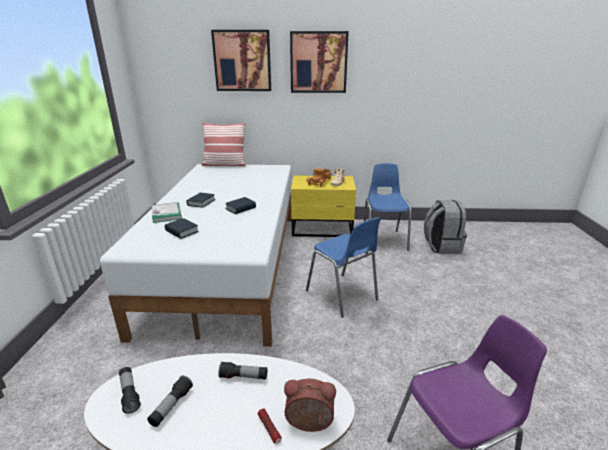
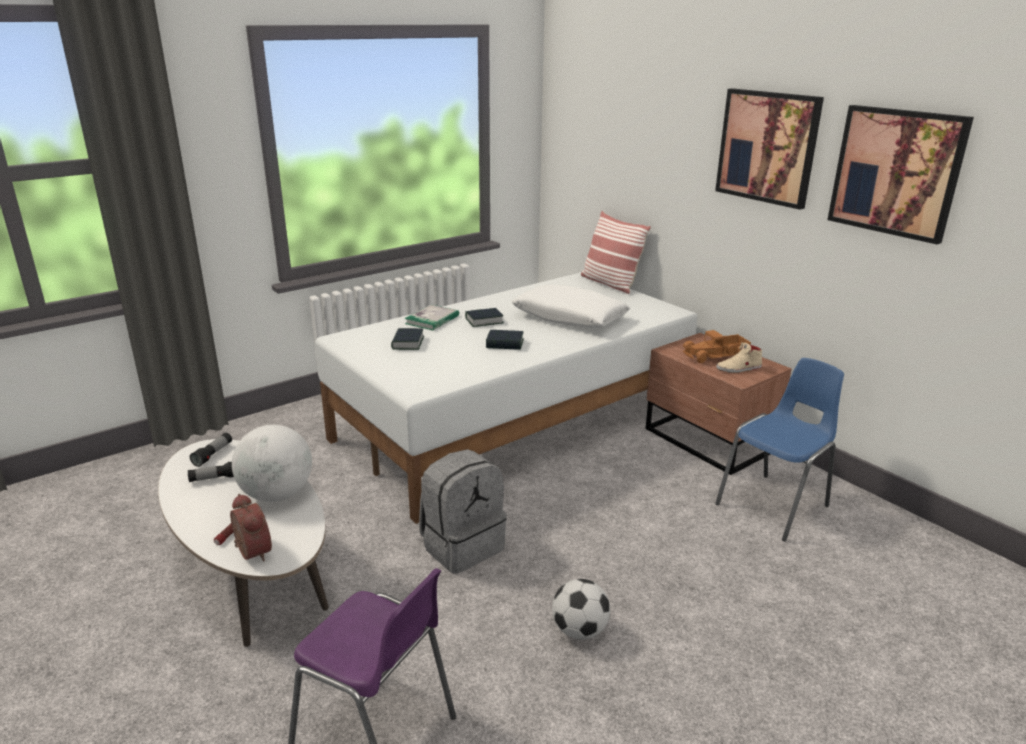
camera: 50 degrees right, 0 degrees up
picture [211,30,271,91] -> picture moved to [827,105,974,244]
flashlight [218,361,267,380] -> globe [232,425,312,502]
yellow nightstand [291,175,356,237] -> brown nightstand [646,333,792,475]
blue chair [306,217,381,318] -> none
grey backpack [424,200,467,254] -> grey backpack moved to [419,449,507,574]
none -> white pillow [512,285,630,328]
none -> football [552,579,610,640]

